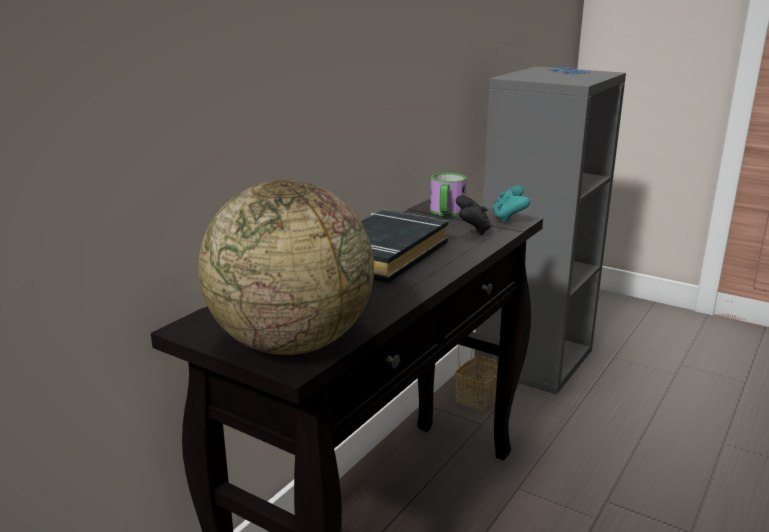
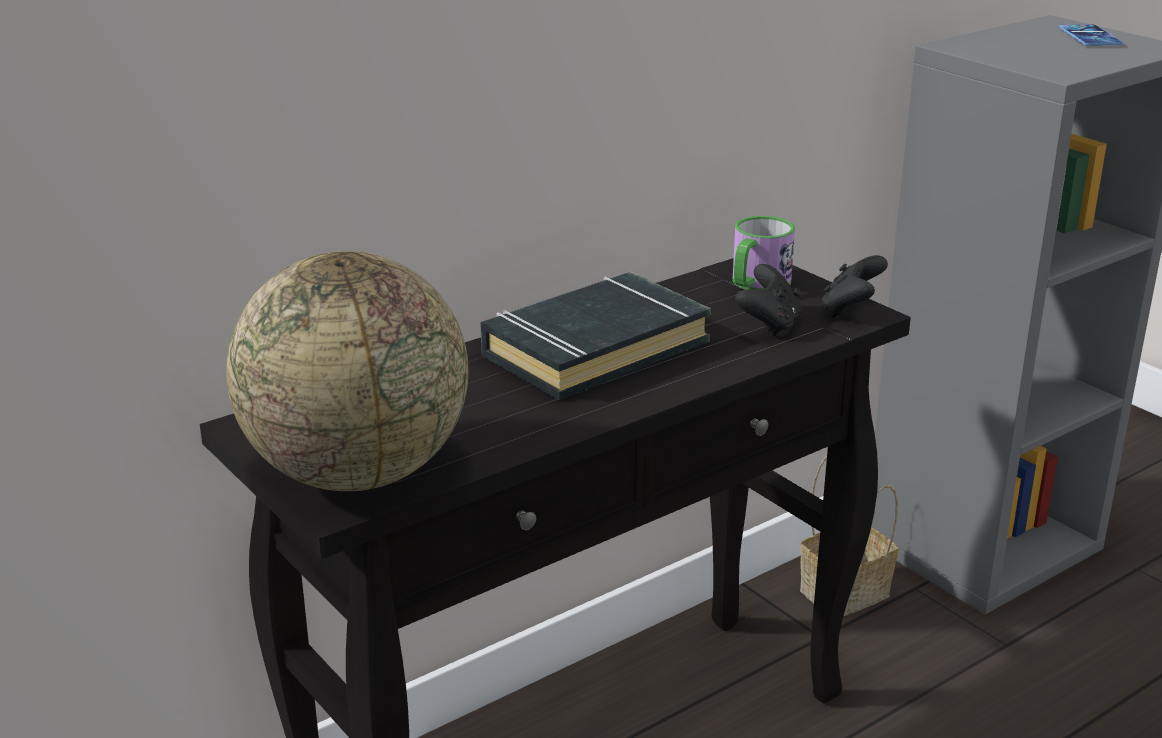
camera: 20 degrees right, 5 degrees up
turquoise game controller [493,186,530,223] -> black game controller [821,255,888,318]

